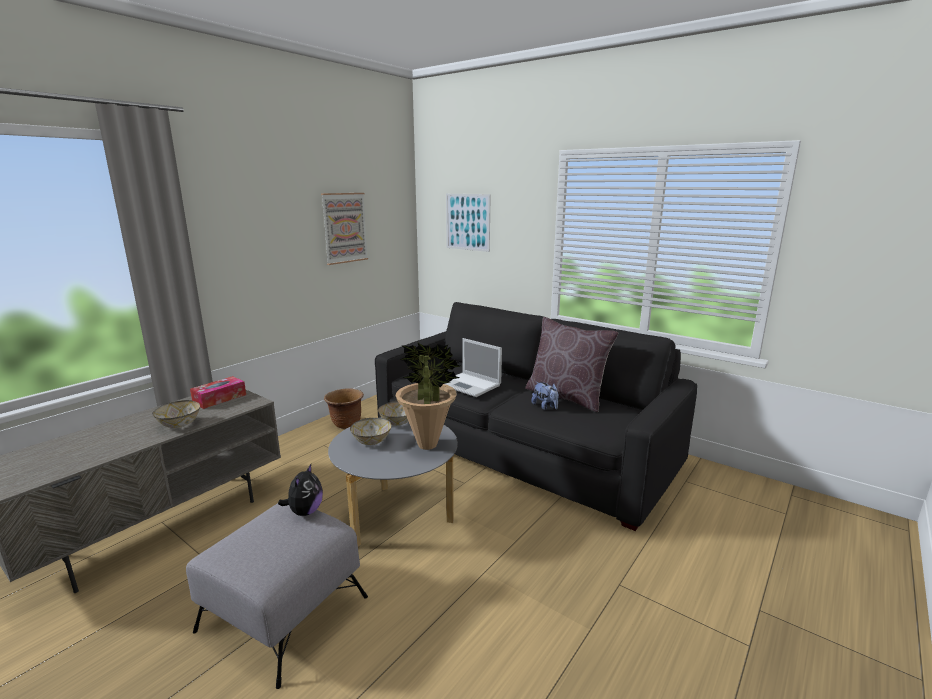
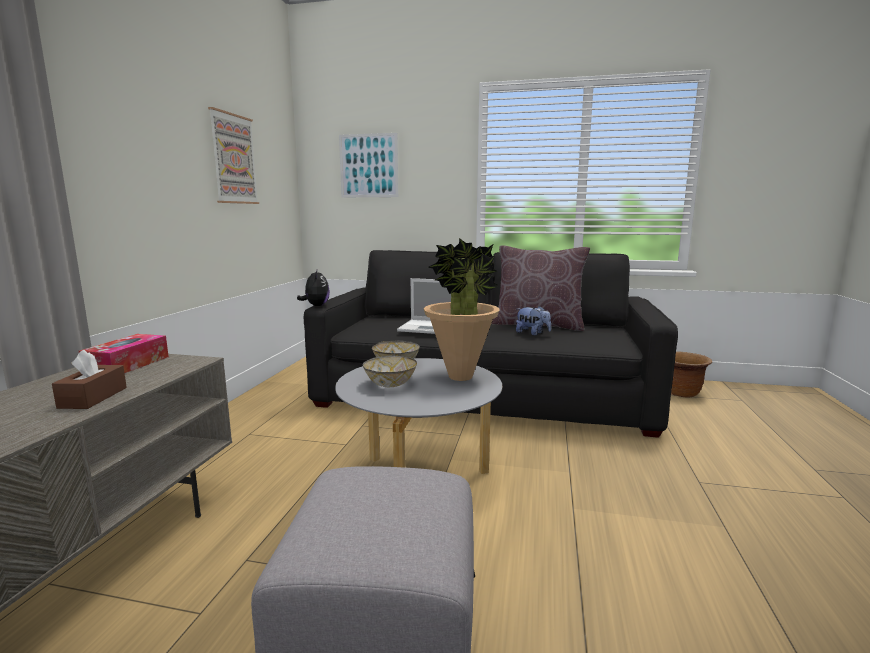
camera: 25 degrees left, 5 degrees down
bowl [152,400,200,428] -> brown tissue box [52,350,127,409]
plush toy [278,464,323,516] -> plush toy moved to [297,268,330,306]
brown planter [324,388,364,429] -> brown planter moved to [671,351,712,398]

